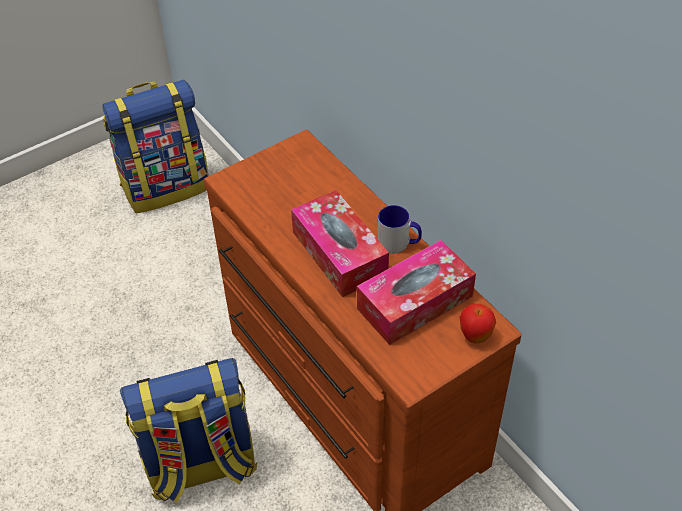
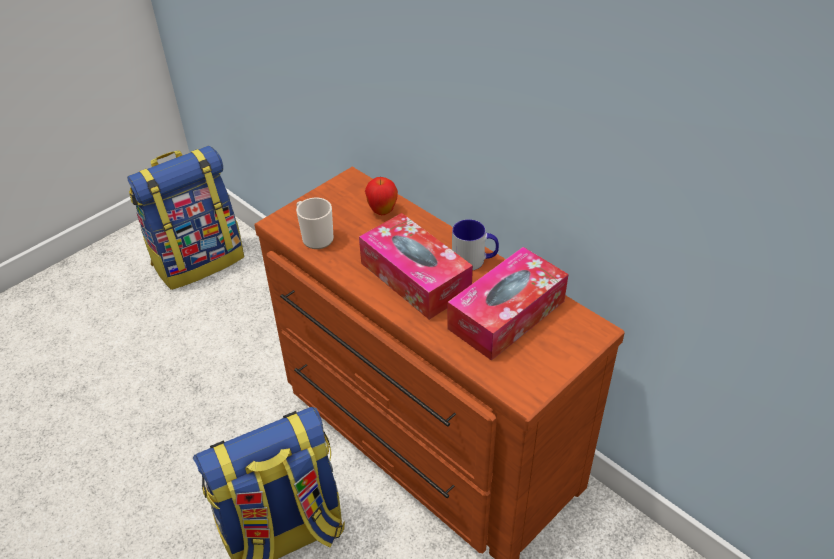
camera: 10 degrees left, 5 degrees down
apple [460,303,496,343] -> apple moved to [365,177,398,215]
none -> mug [296,198,334,249]

